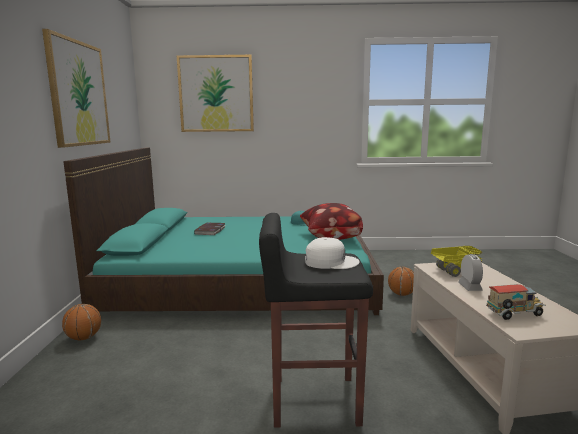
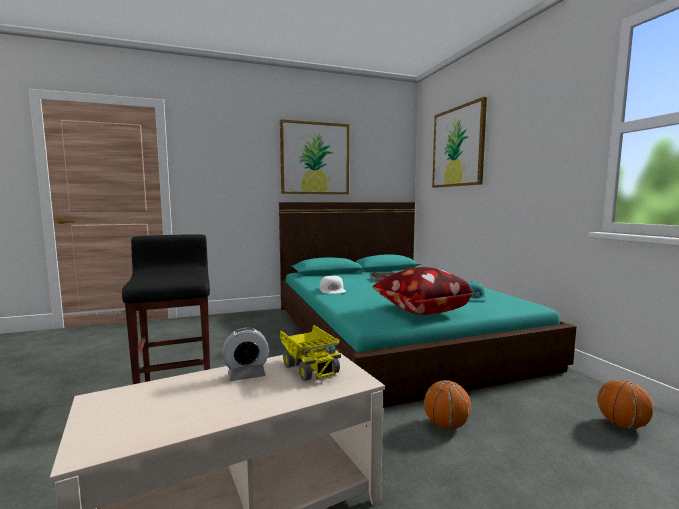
camera: 70 degrees right, 5 degrees down
basketball [62,304,101,340] -> basketball moved to [597,380,654,429]
white cap [305,237,360,269] -> white cap moved to [320,276,346,294]
toy truck [486,284,546,320] -> none

